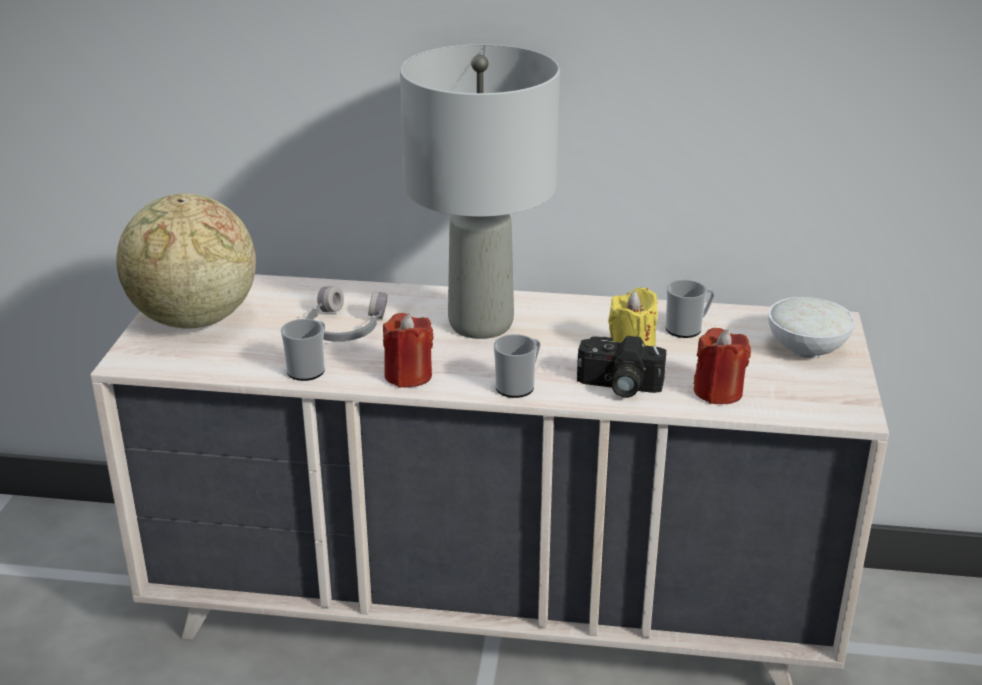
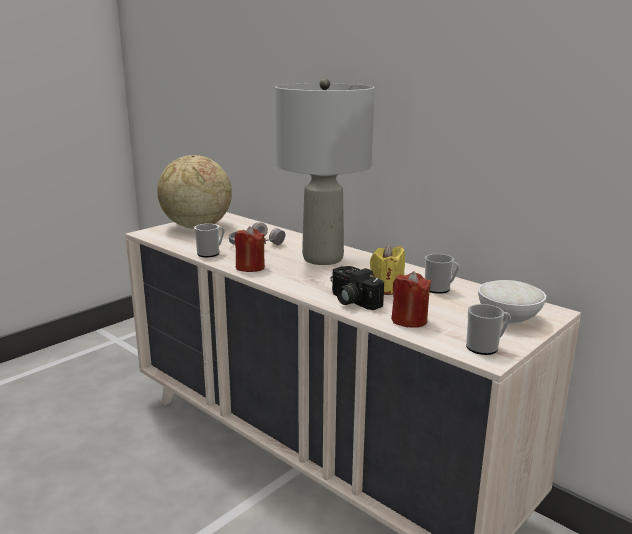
camera: 35 degrees right, 10 degrees down
mug [494,334,541,398] -> mug moved to [466,304,511,355]

